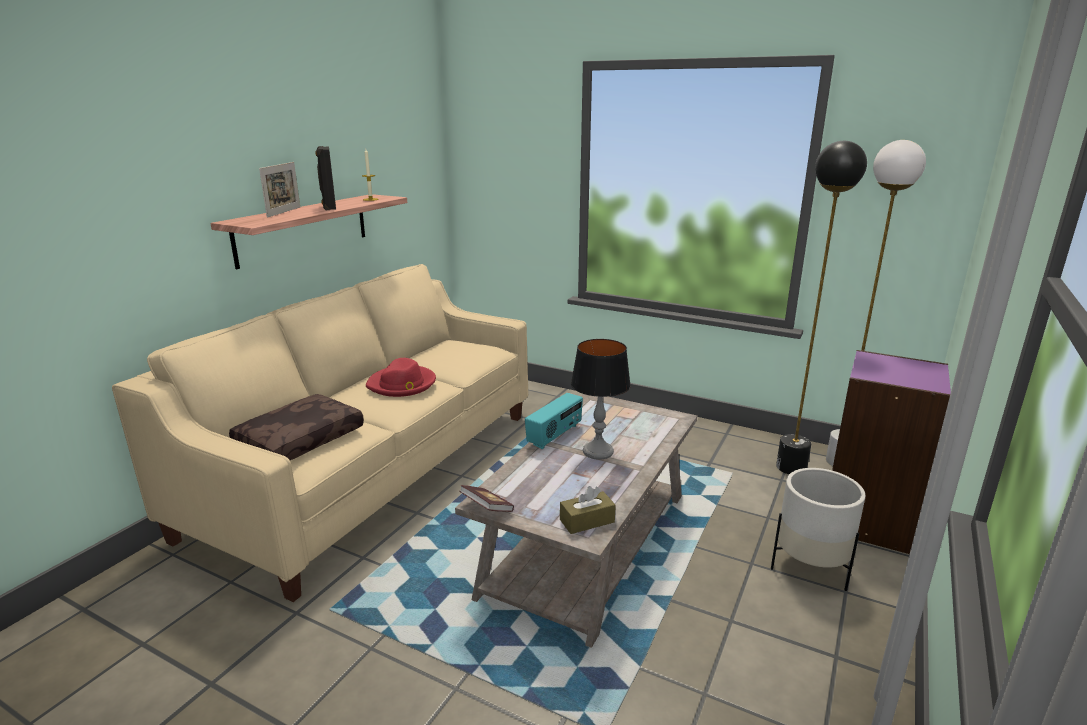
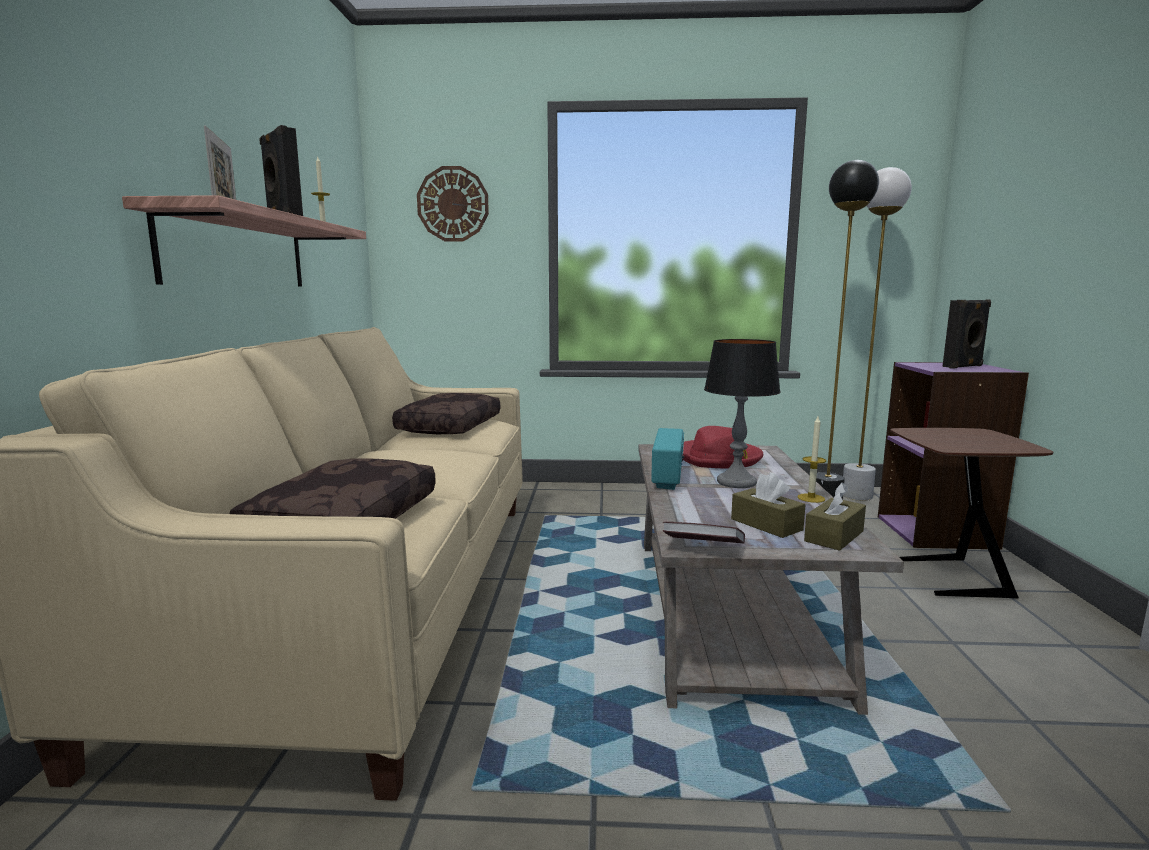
camera: 25 degrees left, 10 degrees down
red hat [366,358,436,397] -> red hat moved to [683,426,763,468]
white planter [771,468,866,591] -> brown side table [890,428,1053,599]
none -> brown pillow [392,393,500,434]
none -> wall clock [417,166,489,242]
none -> brown tissue box [731,472,806,538]
none -> candle [797,416,827,503]
none -> black speaker [942,300,991,369]

